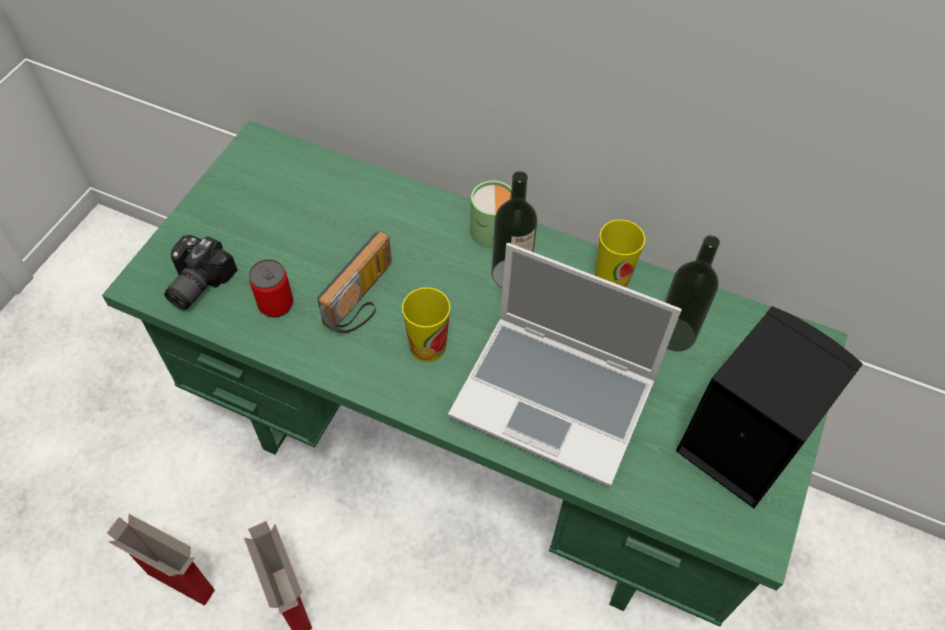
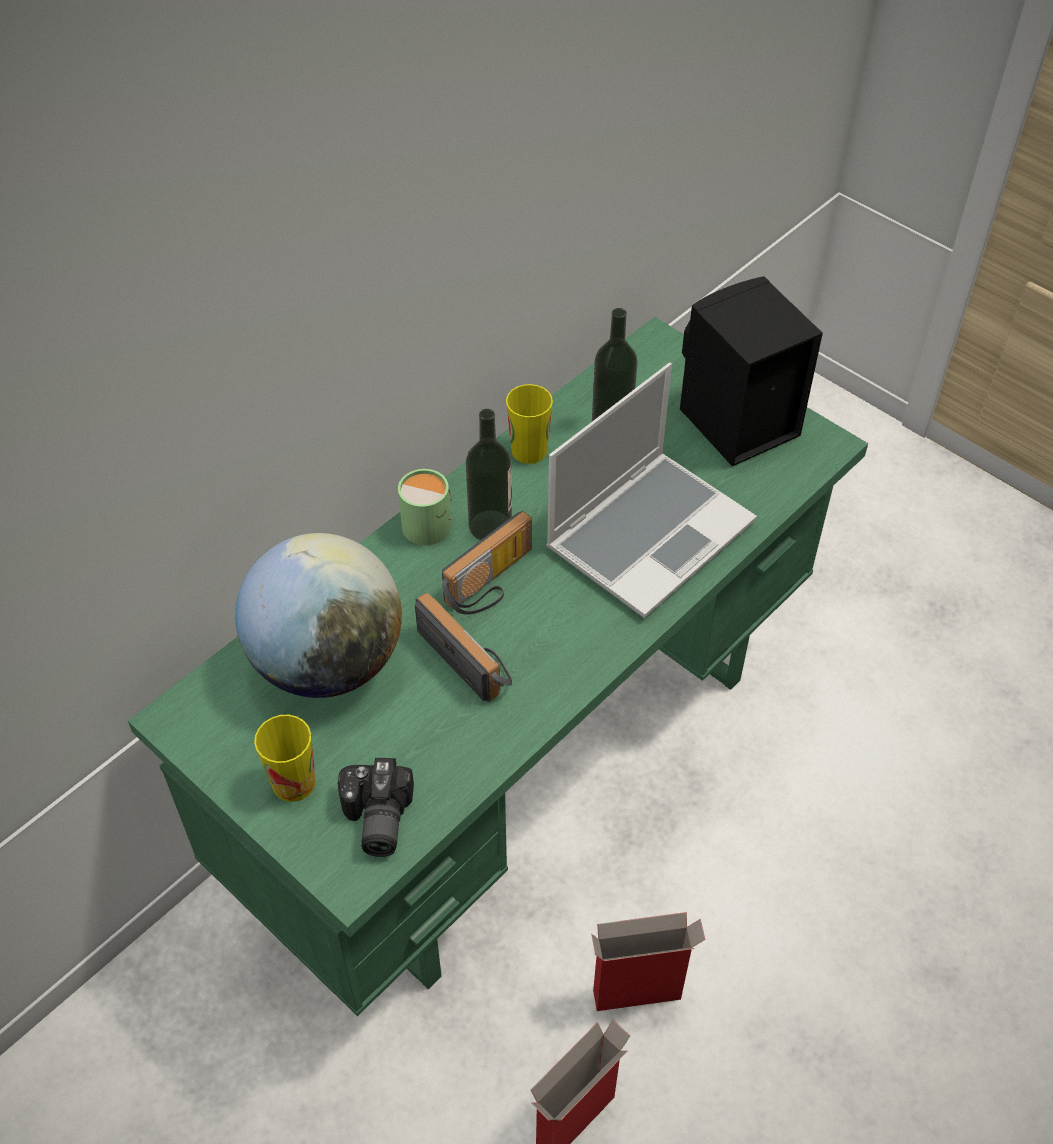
camera: 70 degrees left, 5 degrees down
camera [164,235,237,310] -> camera turned 45 degrees clockwise [338,758,414,857]
can [249,259,293,317] -> none
cup [402,287,450,362] -> cup moved to [254,715,315,802]
none -> globe [235,533,402,698]
none -> radio [442,511,532,615]

